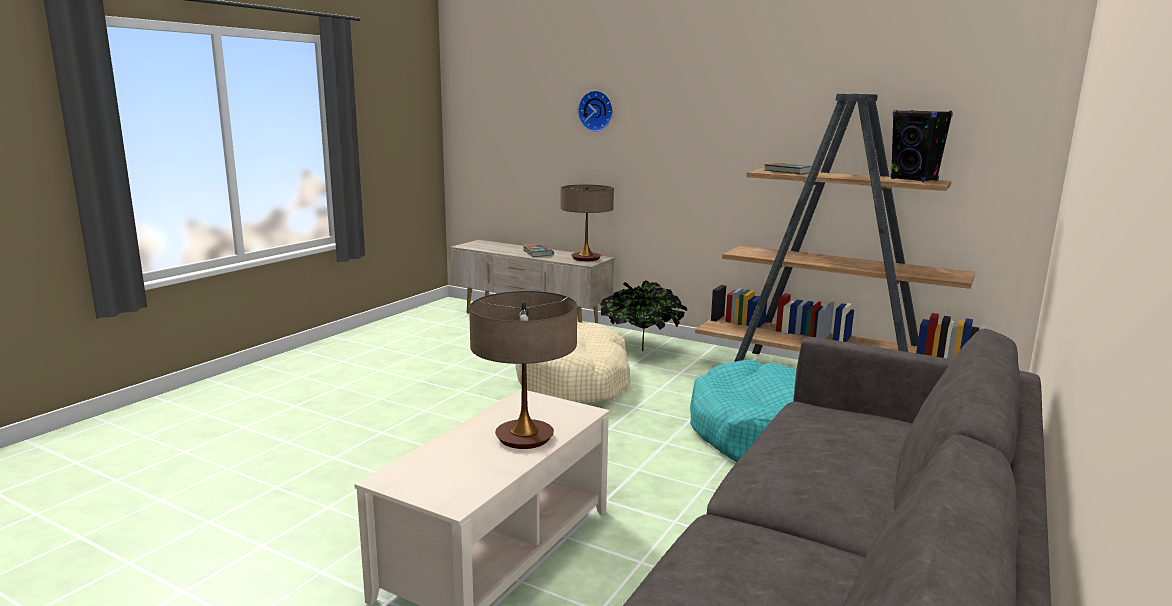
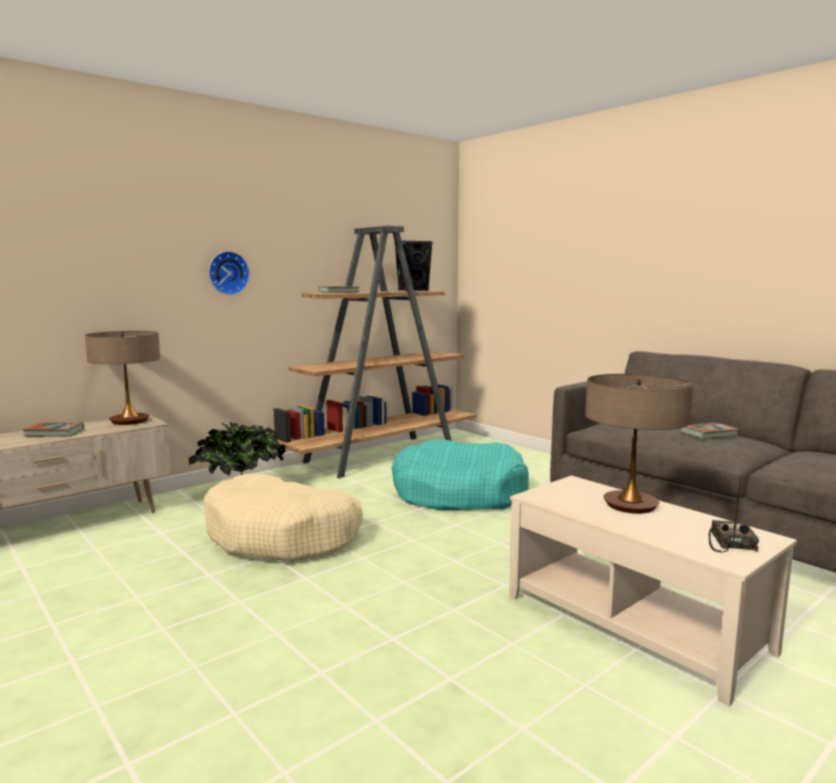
camera: 70 degrees left, 5 degrees down
wall clock [578,90,613,132] -> wall clock moved to [209,251,250,295]
none -> book [679,423,739,439]
none -> radio [709,476,759,553]

